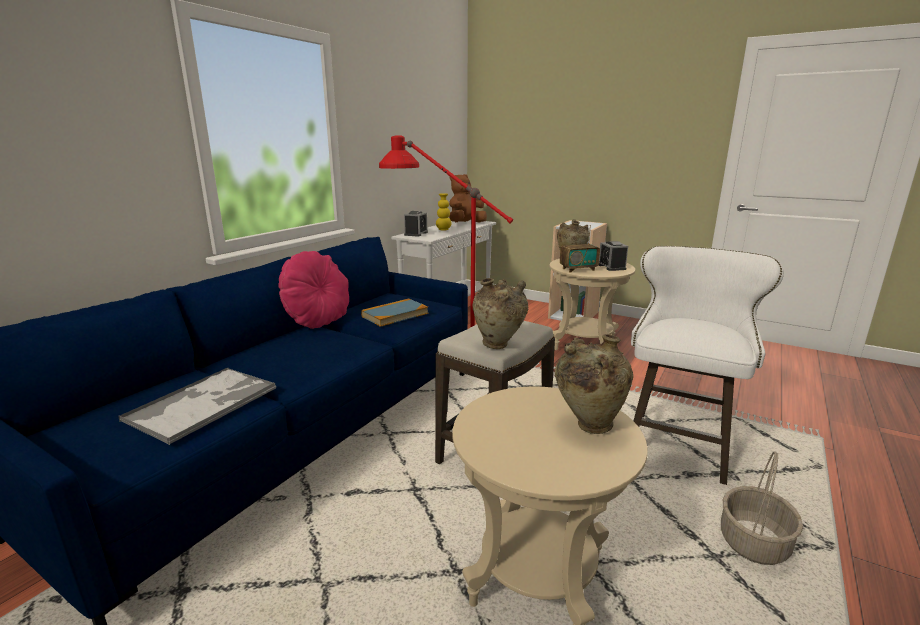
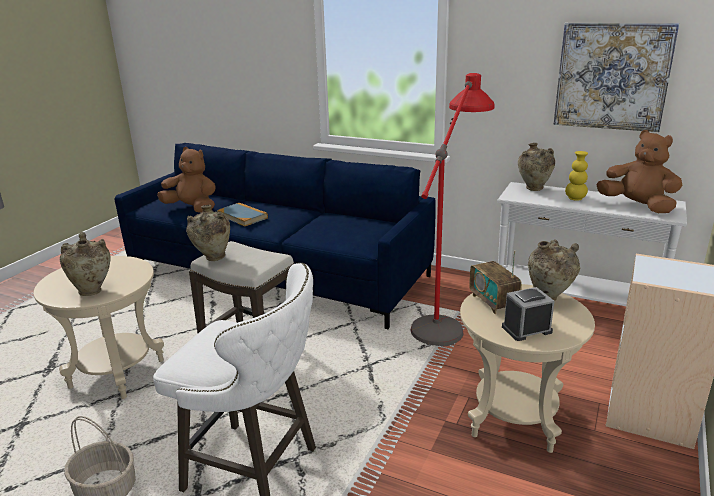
camera: 85 degrees right, 5 degrees up
tray [118,368,276,445] -> brown plush toy [157,147,216,213]
pink pillow [278,251,349,329] -> none
book [361,299,428,327] -> book moved to [217,203,268,226]
alarm clock [404,211,428,237] -> beige vase [518,143,555,191]
none -> picture [554,23,679,132]

